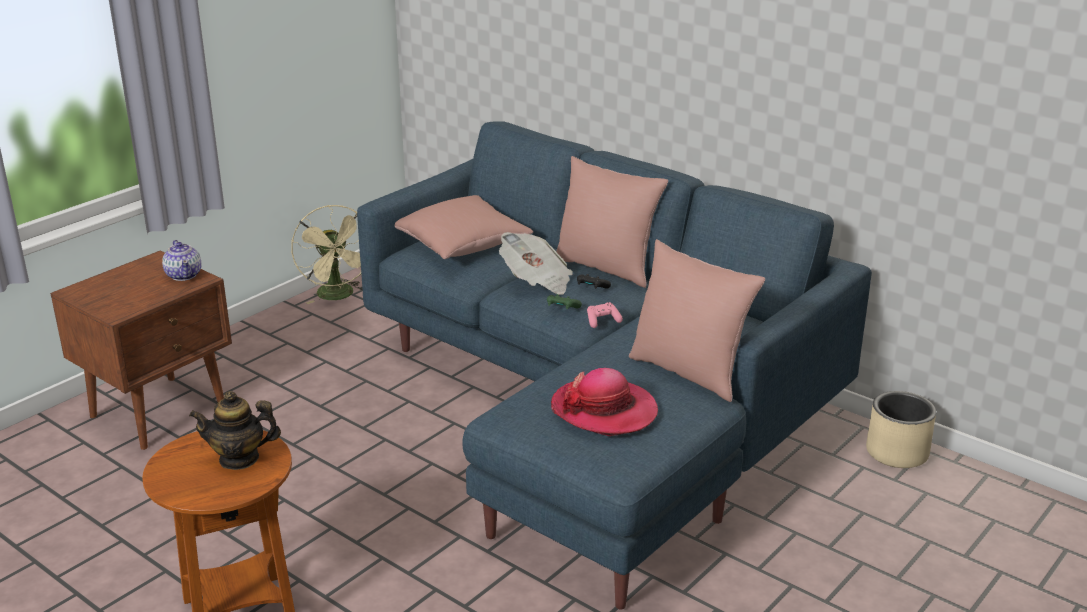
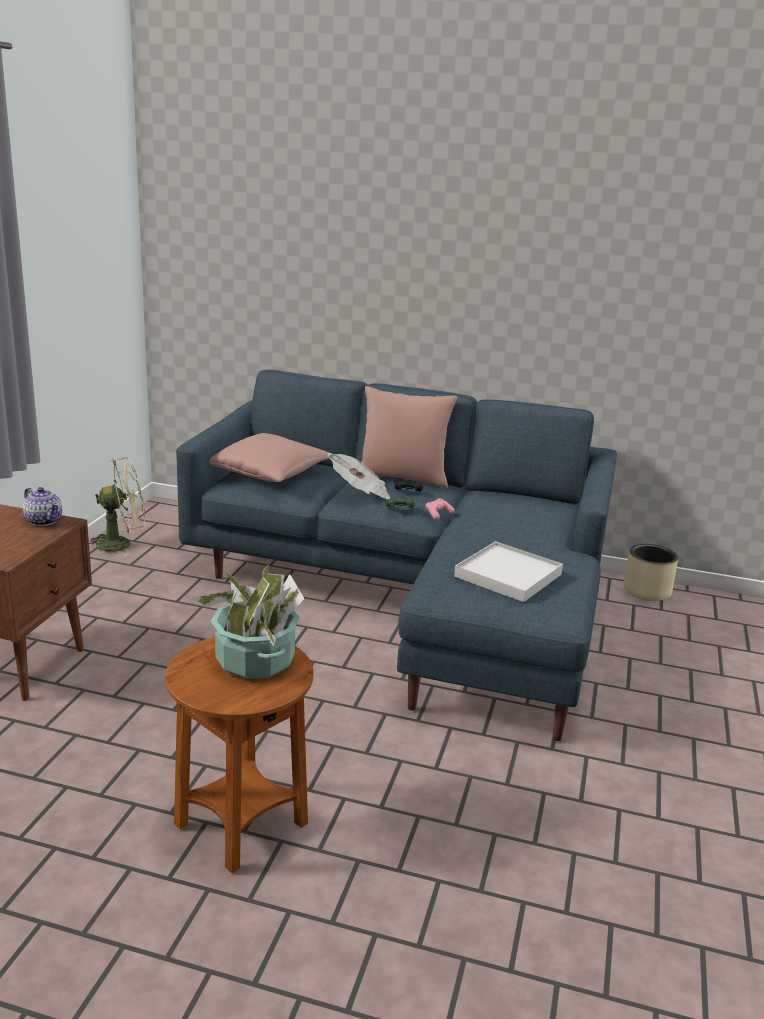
camera: 25 degrees left, 5 degrees down
teapot [189,391,281,470] -> potted plant [191,564,305,679]
beige fan [291,205,363,304] -> beige fan turned 60 degrees counterclockwise [89,457,145,557]
hat [551,368,658,436] -> white tray [454,541,563,602]
pink pillow [629,239,765,402] -> none

